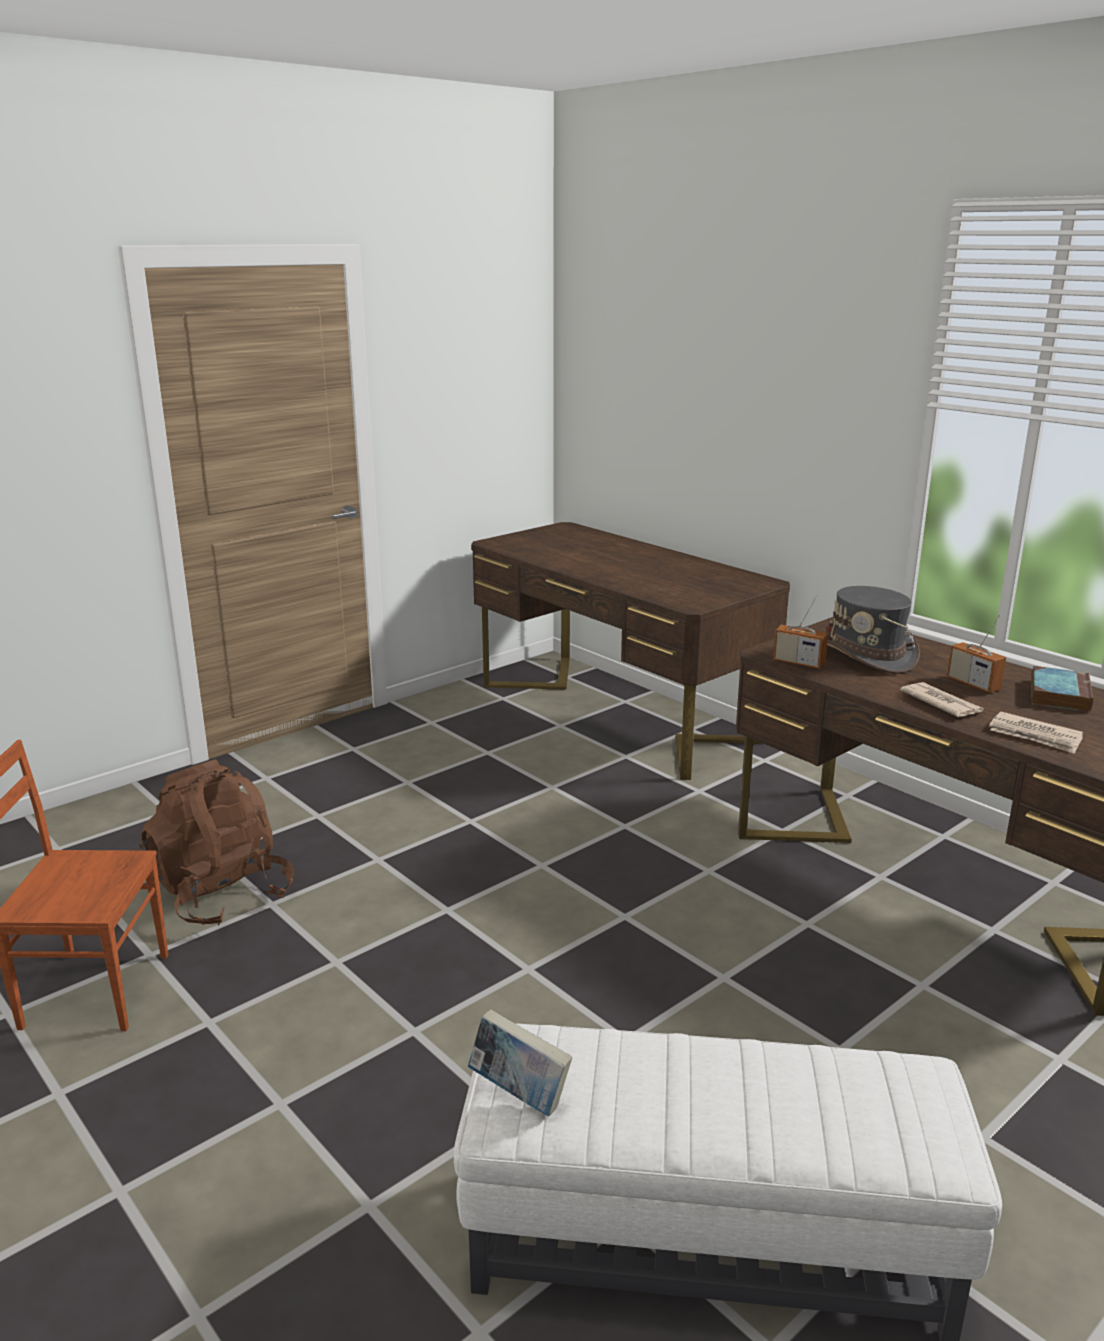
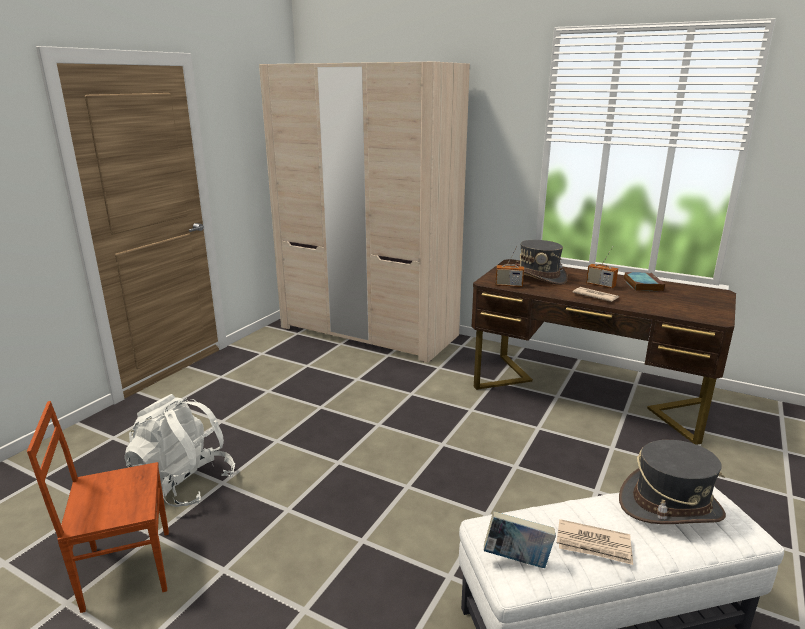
camera: 20 degrees left, 0 degrees up
brown backpack [139,759,294,925] -> white backpack [124,394,235,507]
brown desk [471,522,790,780] -> beige wardrobe [259,62,470,363]
newspaper [989,712,1084,754] -> newspaper moved to [557,519,633,565]
none -> grey hat [619,440,726,524]

